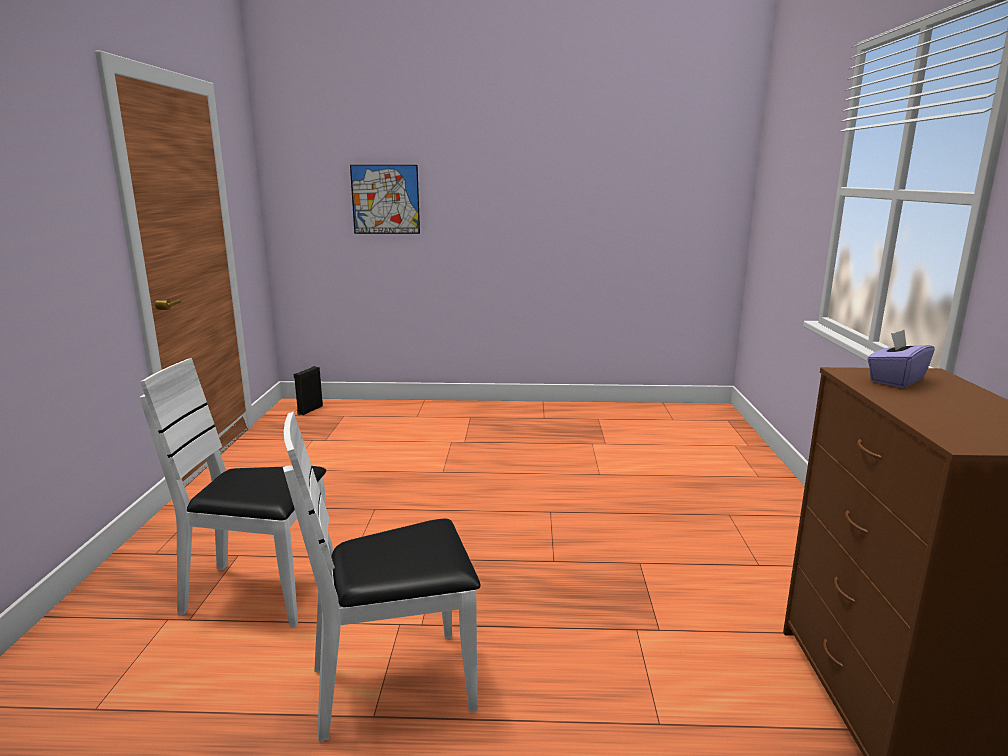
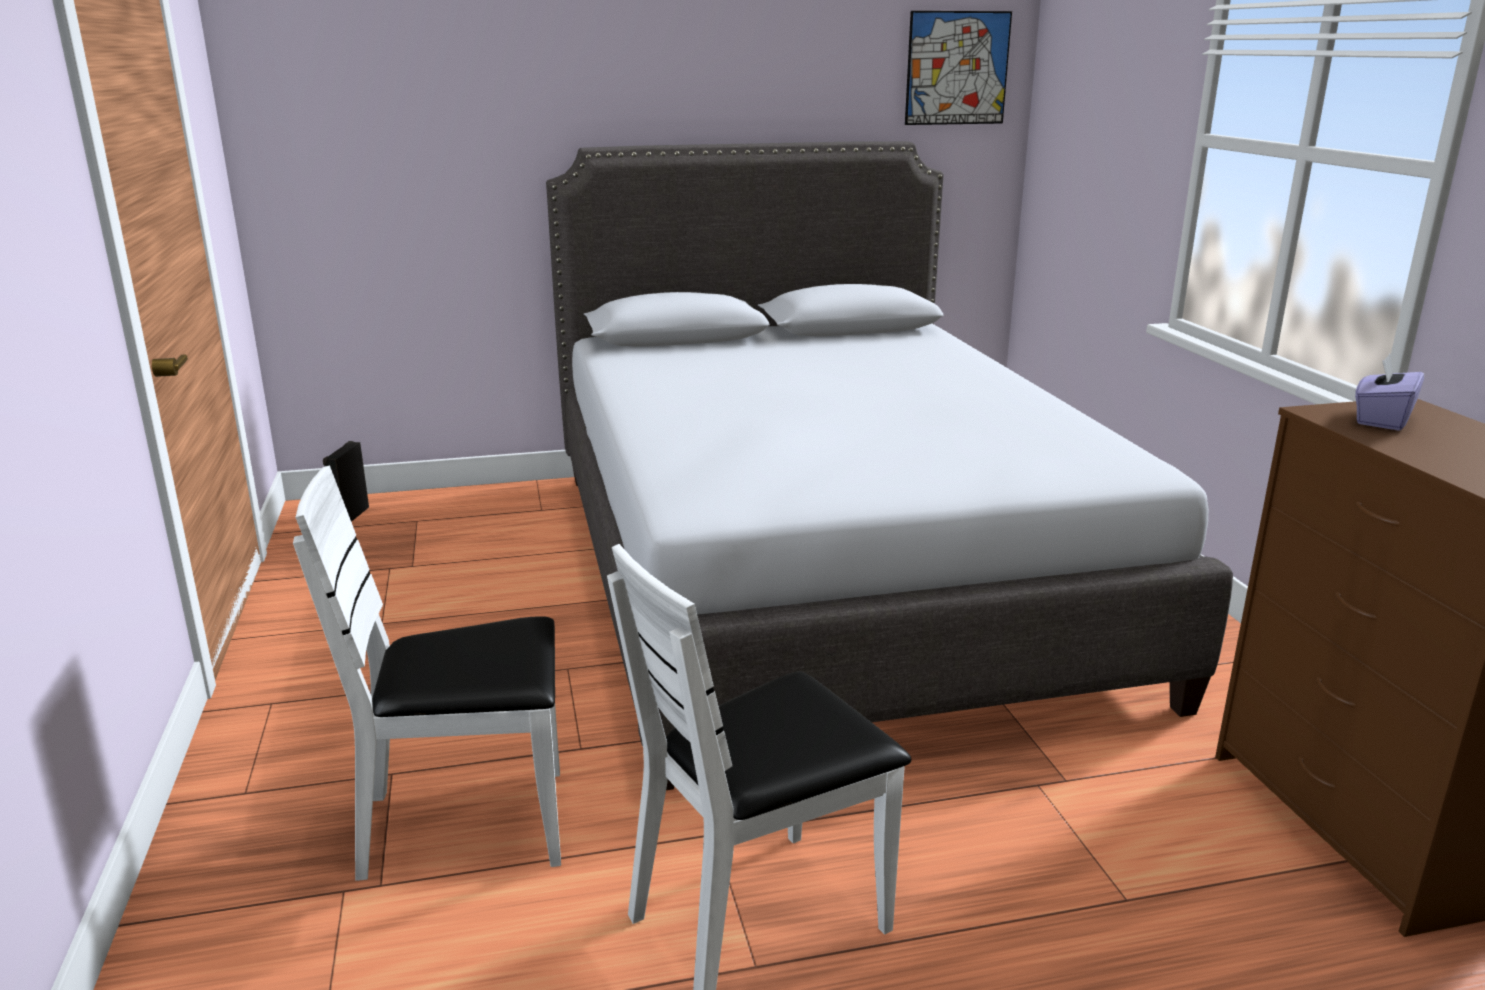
camera: 15 degrees left, 5 degrees up
picture [350,165,420,234] -> picture moved to [905,11,1012,125]
none -> grey bed [546,141,1233,790]

